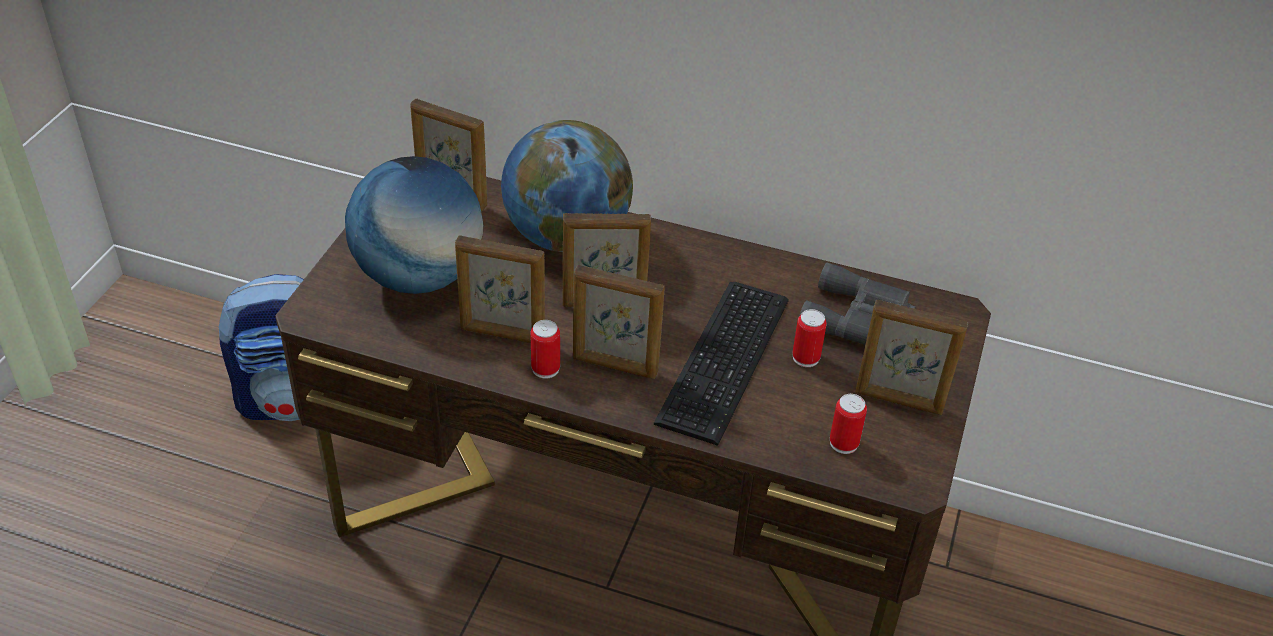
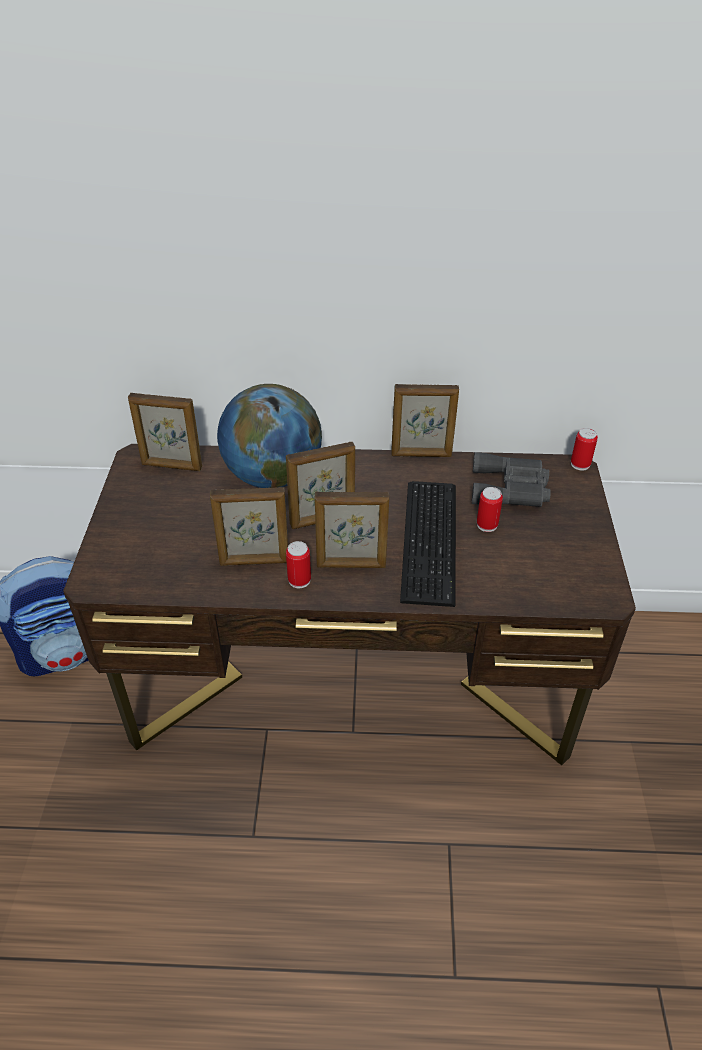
camera: 15 degrees left, 0 degrees up
globe [345,156,483,294] -> none
can [830,394,867,454] -> can moved to [571,428,598,471]
picture frame [855,300,968,415] -> picture frame moved to [391,384,459,457]

